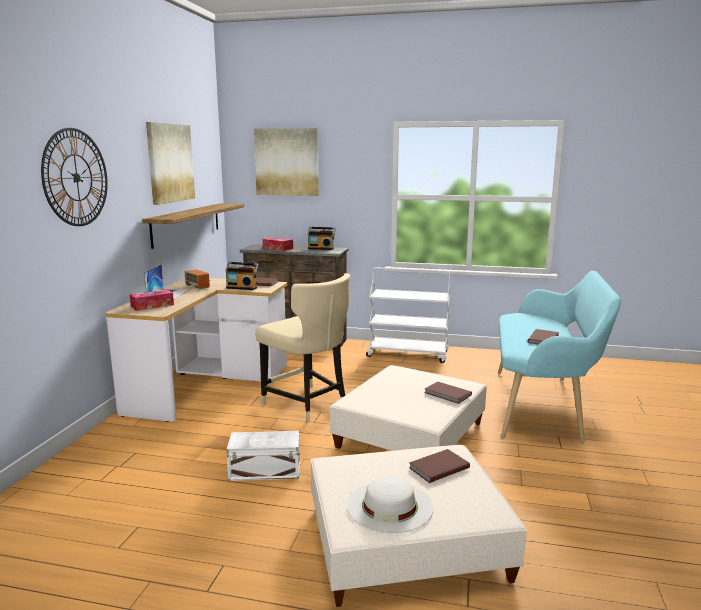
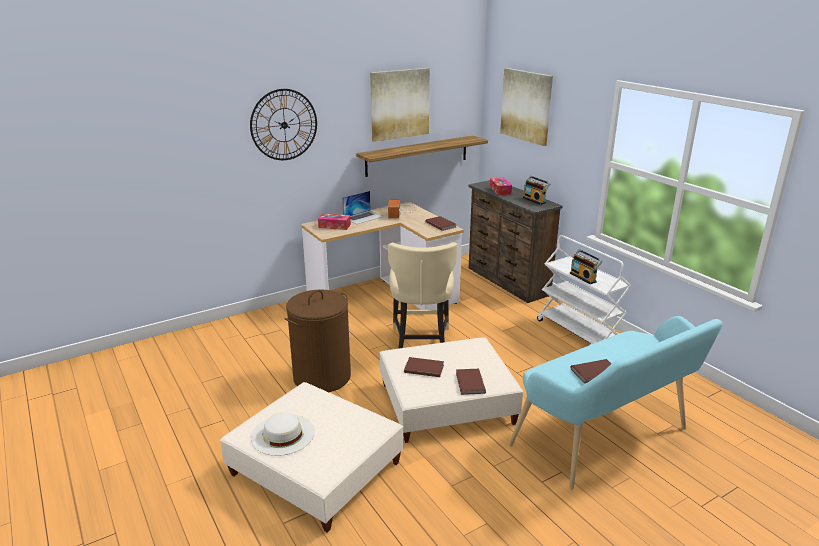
camera: 45 degrees right, 10 degrees up
radio [225,262,259,290] -> radio moved to [570,249,603,284]
white storage box [227,431,300,481] -> brown laundry basket [284,289,351,392]
brown book [409,449,470,483] -> brown book moved to [404,357,444,377]

